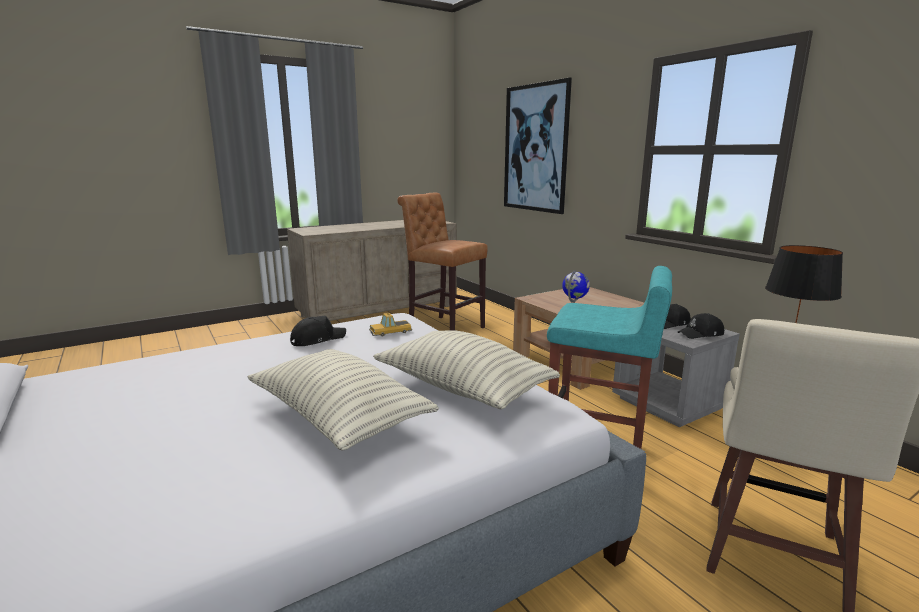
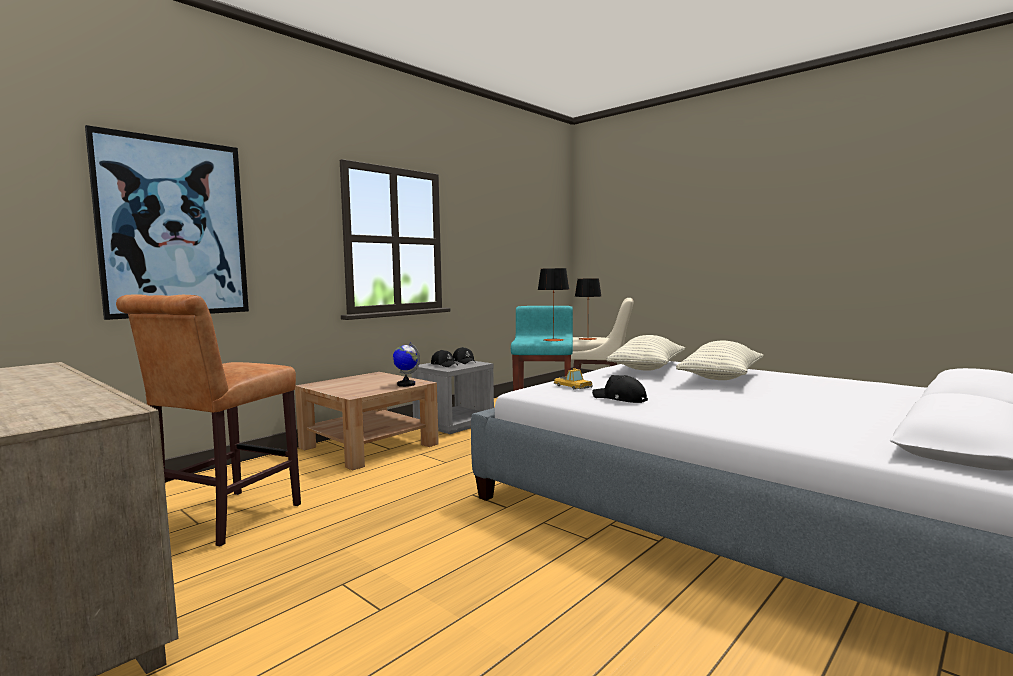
camera: 105 degrees left, 10 degrees down
none -> table lamp [538,268,569,342]

